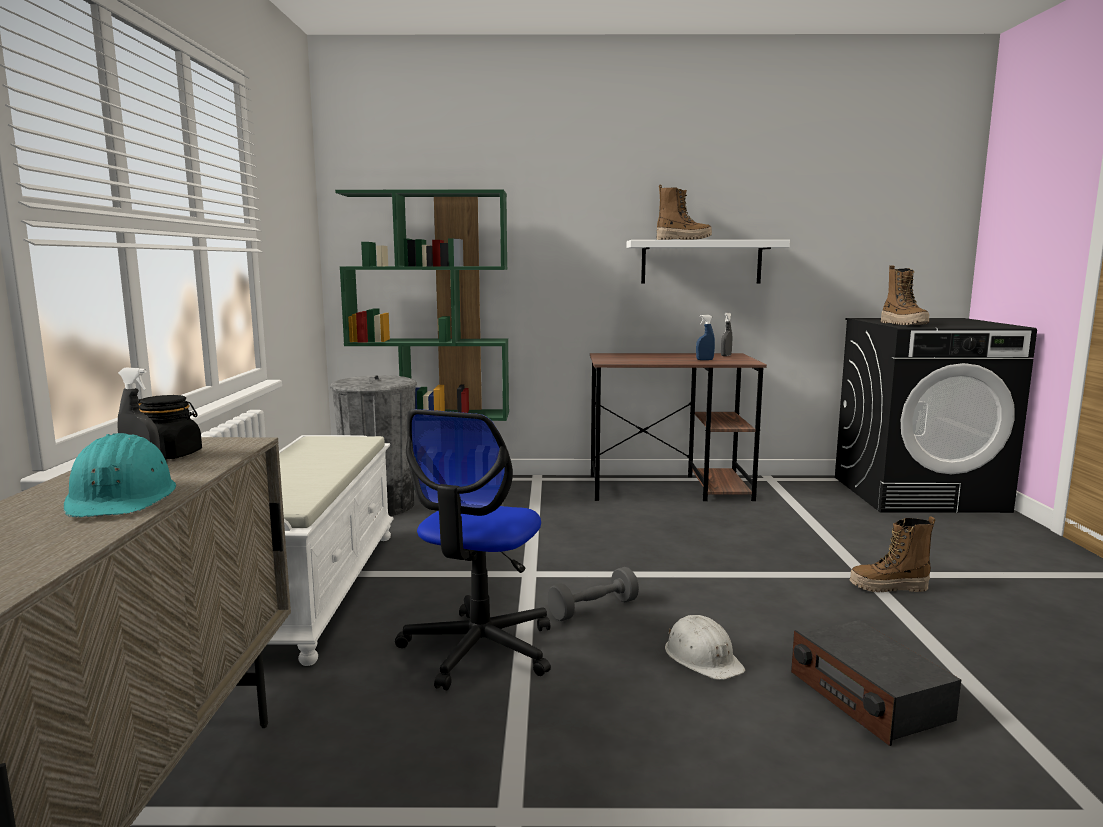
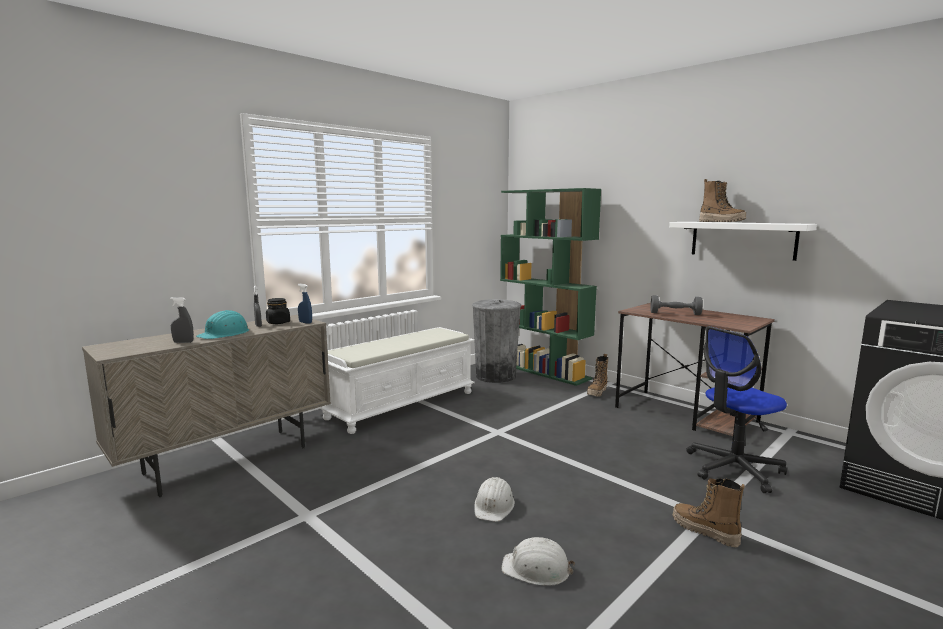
camera: 45 degrees right, 0 degrees up
office chair [395,409,551,690] -> office chair moved to [686,326,787,493]
grey dumbbell [548,567,639,621] -> grey dumbbell moved to [651,295,703,315]
blue spray bottle [696,315,715,360] -> blue spray bottle moved to [298,284,312,324]
grey spray bottle [721,313,732,356] -> grey spray bottle moved to [170,297,194,343]
radio [791,620,961,746] -> white hard hat [502,537,575,586]
boot [881,265,929,325] -> boot moved to [587,354,608,397]

